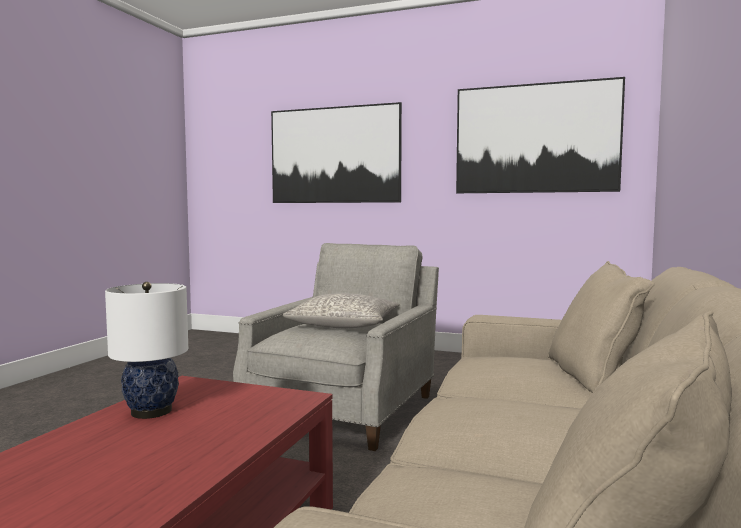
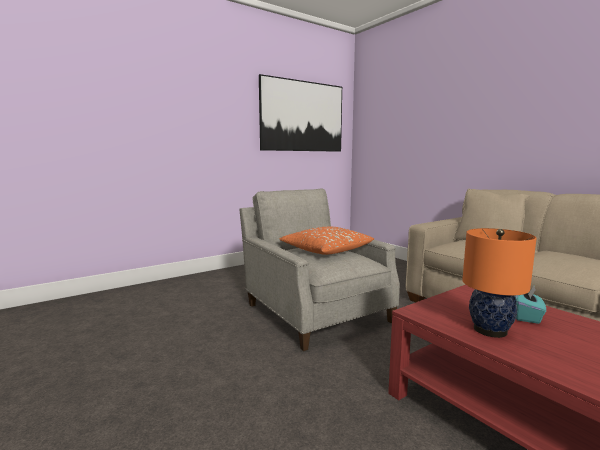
camera: 55 degrees left, 5 degrees up
white table lamp [105,282,188,419] -> orange table lamp [462,228,537,338]
picture [271,102,402,203] -> none
grey pillow [283,293,400,328] -> orange pillow [280,226,374,255]
none -> turquoise tissue box [514,286,546,324]

